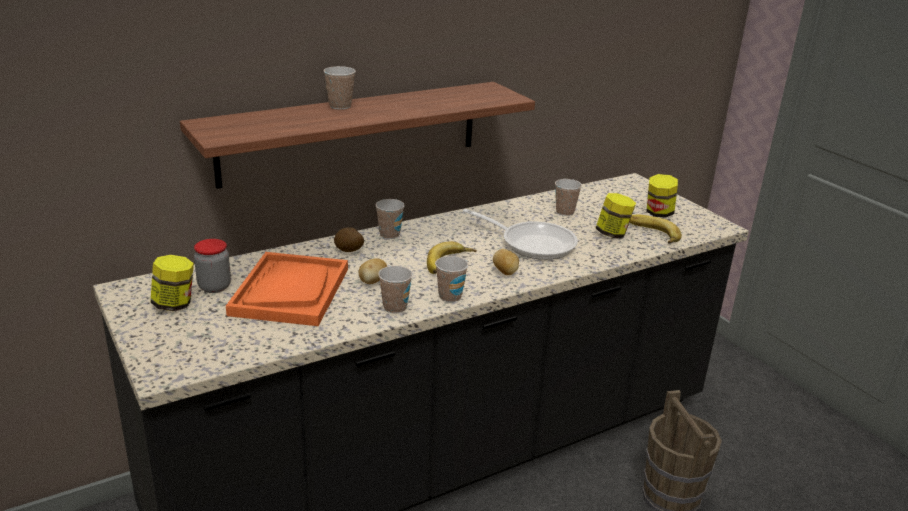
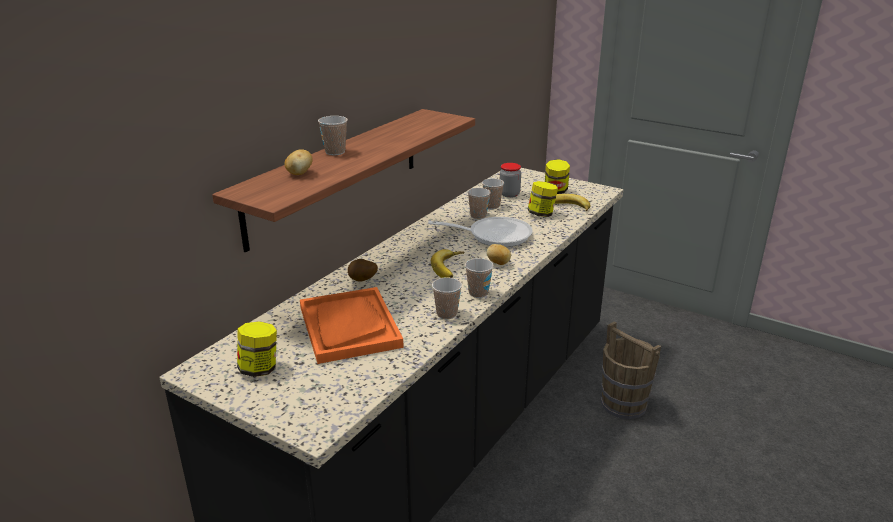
camera: 25 degrees left, 0 degrees up
jar [194,239,231,293] -> jar moved to [500,163,521,198]
potato [359,258,387,284] -> potato moved to [284,149,313,175]
cup [376,199,405,239] -> cup moved to [468,188,491,220]

